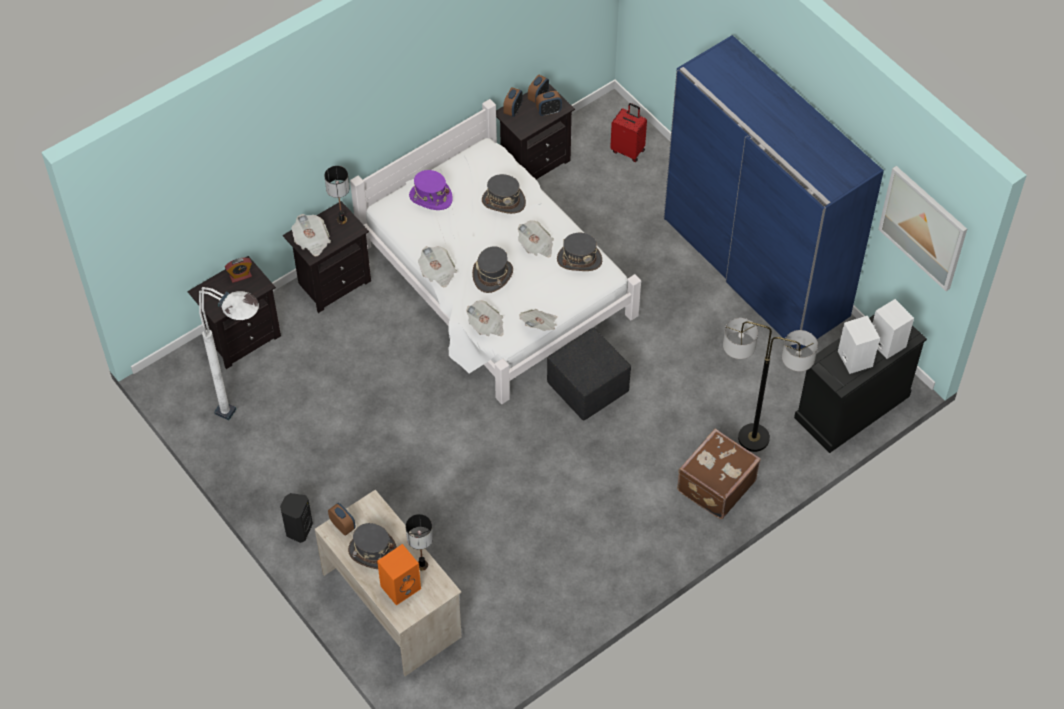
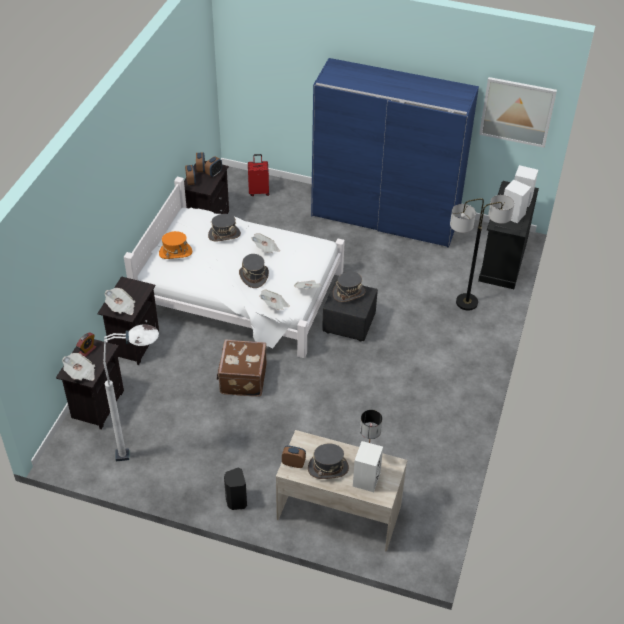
camera: 35 degrees left, 10 degrees down
table lamp [324,166,350,224] -> none
orange speaker [377,544,421,606] -> white speaker [353,441,383,492]
purple hat [409,170,453,210] -> orange hat [159,231,192,259]
newspaper [418,246,457,287] -> newspaper moved to [62,353,95,381]
grey hat [557,233,602,271] -> grey hat moved to [333,272,366,302]
brown suitcase [677,429,761,519] -> brown suitcase moved to [217,339,267,397]

